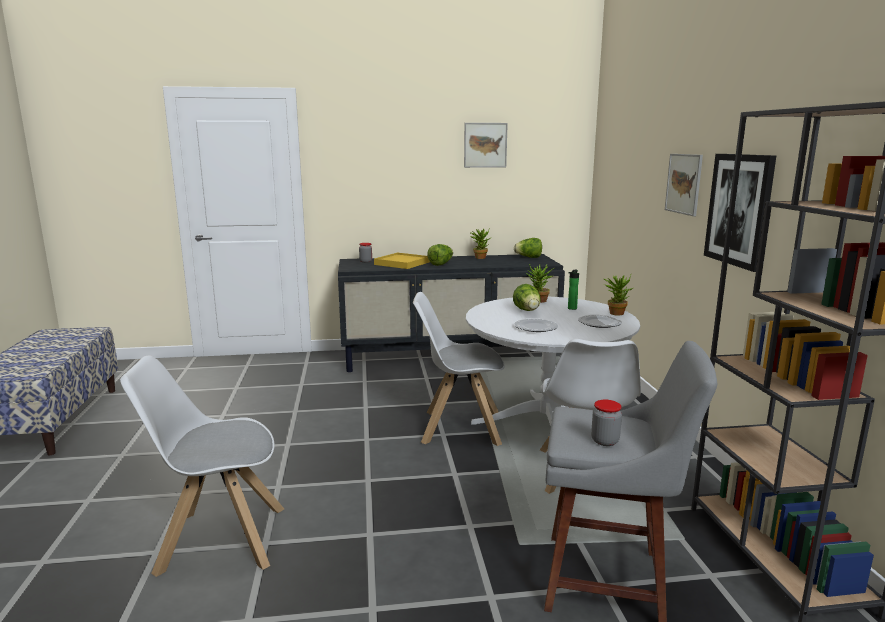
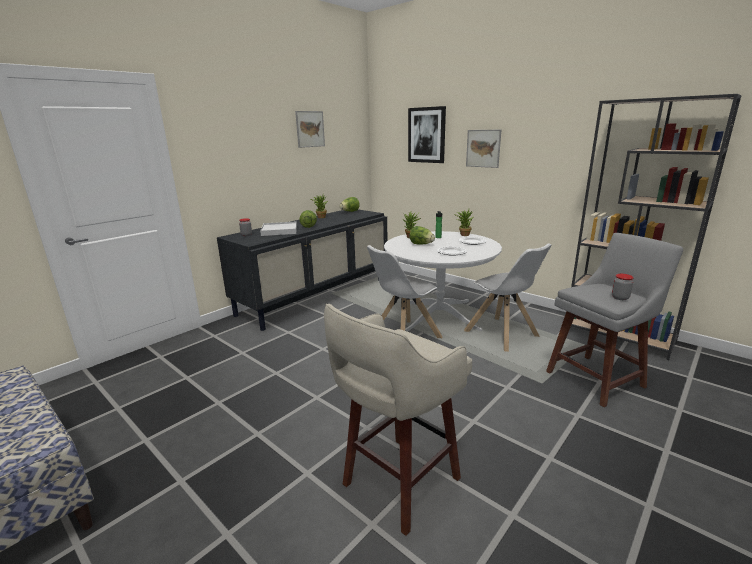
camera: 40 degrees left, 5 degrees up
chair [120,356,284,577] -> beige stool [324,304,472,536]
yellow tray [374,253,430,269] -> white tray [260,222,297,236]
picture [704,154,776,272] -> picture moved to [408,106,446,163]

